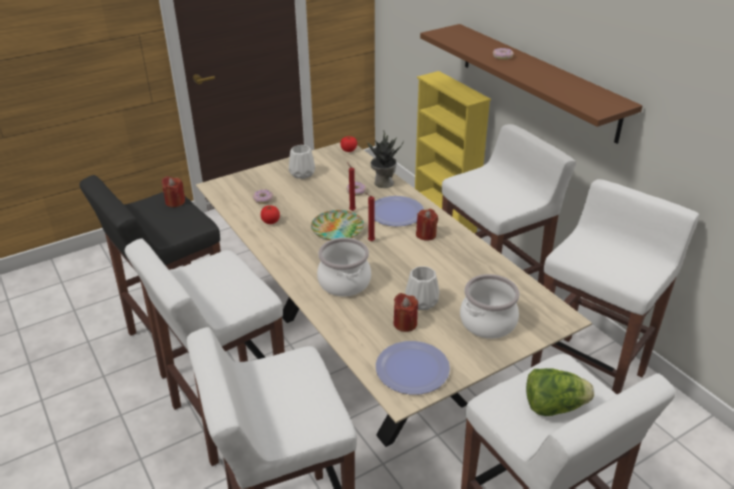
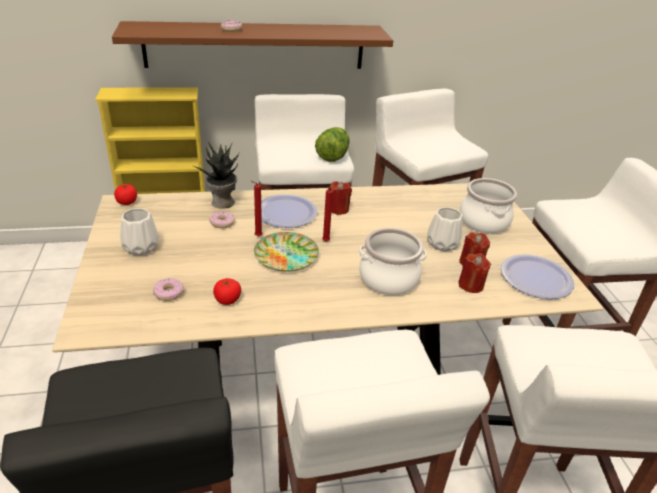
camera: 70 degrees left, 0 degrees up
red candle [162,176,185,207] -> red candle moved to [458,253,491,293]
lettuce [526,368,594,416] -> lettuce moved to [315,127,350,162]

